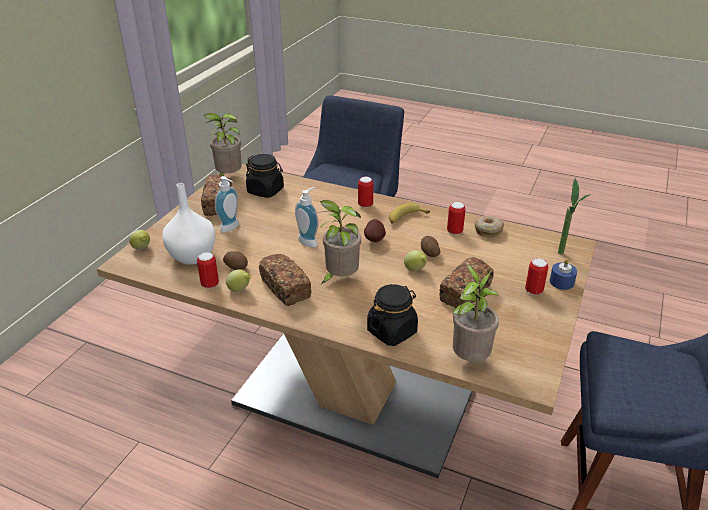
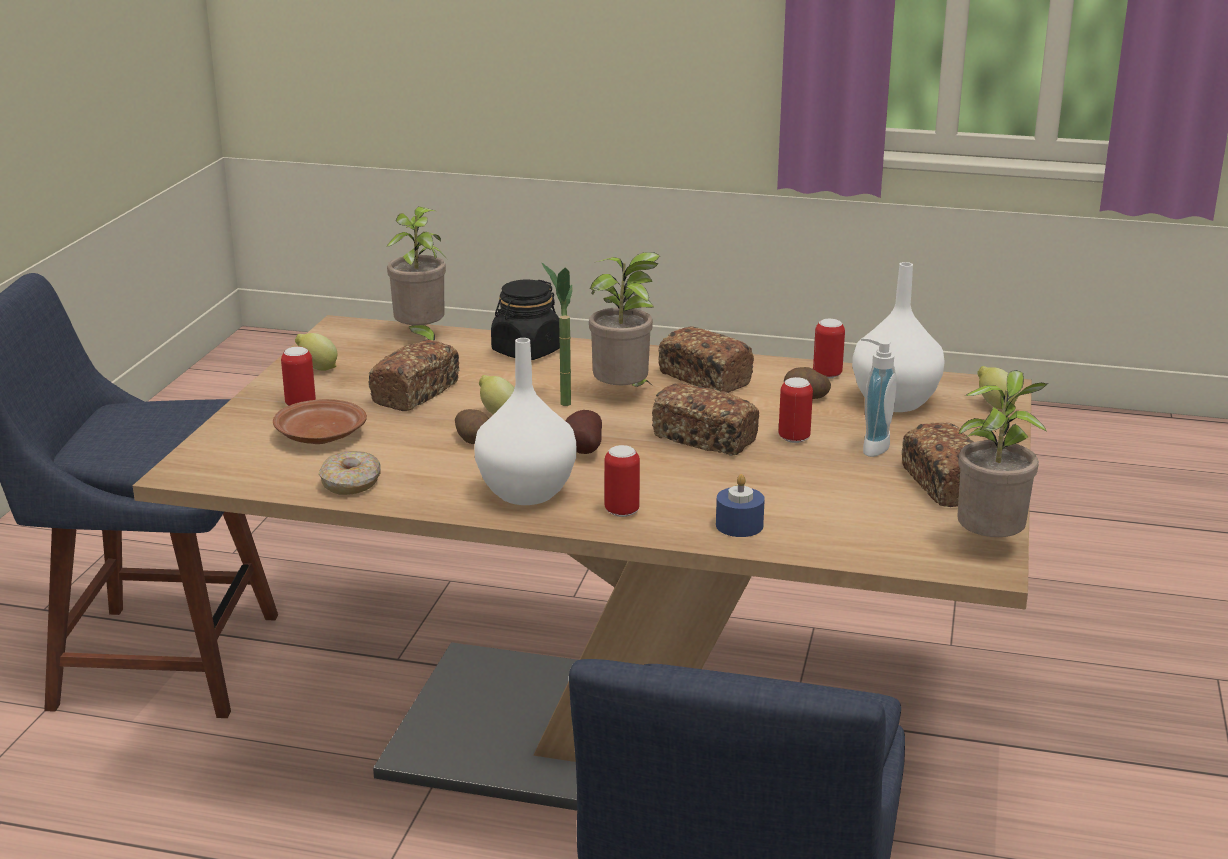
camera: 170 degrees right, 10 degrees down
lemon [226,269,250,292] -> lemon moved to [295,333,338,371]
black jar [246,154,284,198] -> none
soap dispenser [295,187,318,247] -> bread [652,383,759,456]
banana [389,203,430,223] -> white vase [474,338,576,505]
can [447,202,466,235] -> can moved to [779,377,813,443]
blue candle [550,259,577,290] -> blue candle moved to [716,474,765,537]
potted plant [558,178,591,255] -> potted plant moved to [542,263,573,406]
none -> brown plate [273,399,367,444]

